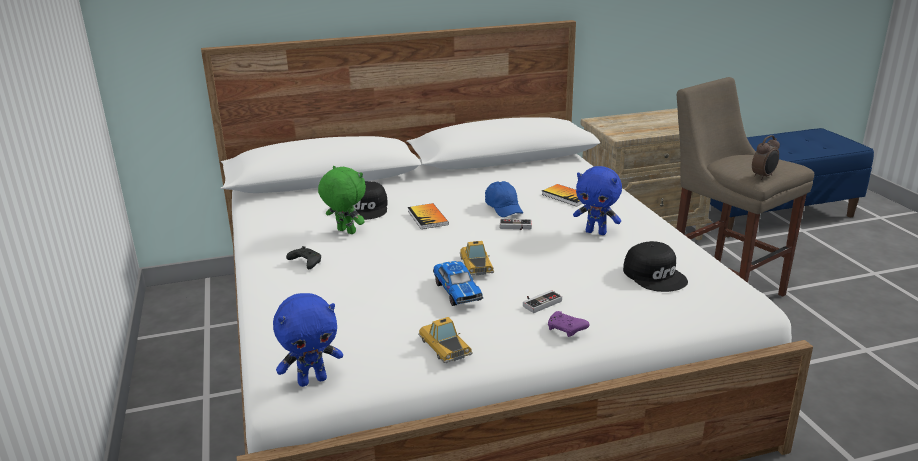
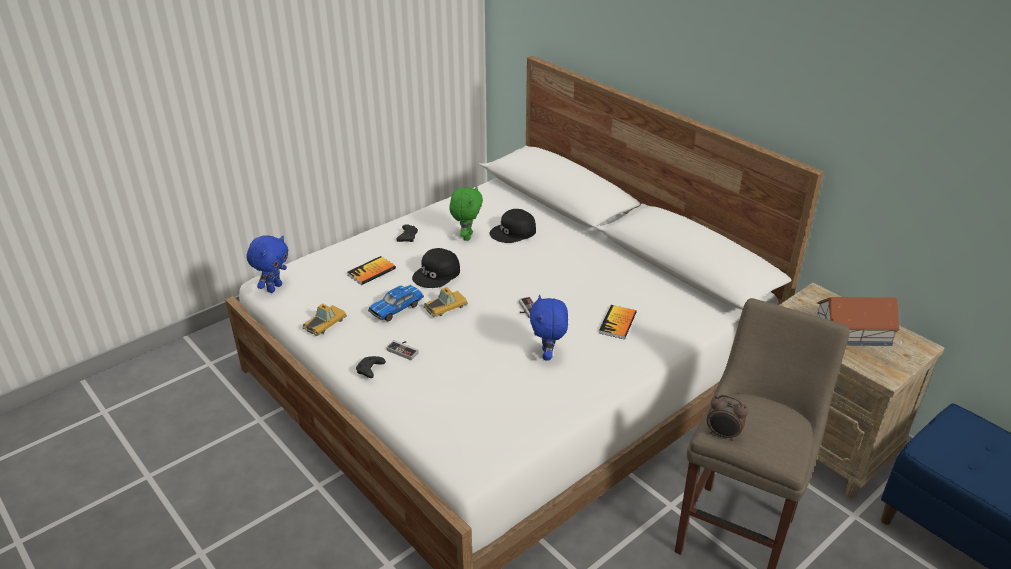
camera: 65 degrees right, 10 degrees up
blue plush toy [273,293,343,387] -> blue plush toy turned 105 degrees counterclockwise [247,235,288,293]
book [408,203,449,229] -> book moved to [347,256,396,285]
blue cap [485,181,523,217] -> none
purple game controller [548,311,590,337] -> black game controller [356,356,386,378]
black cap [623,241,688,292] -> black cap moved to [412,248,460,288]
none -> toy house [817,297,900,346]

